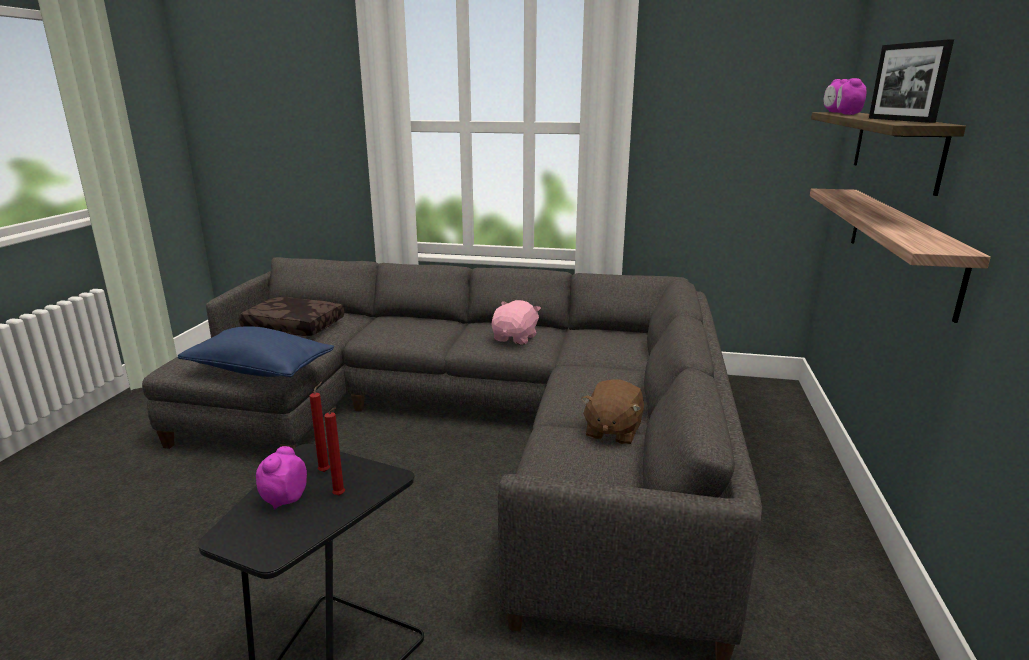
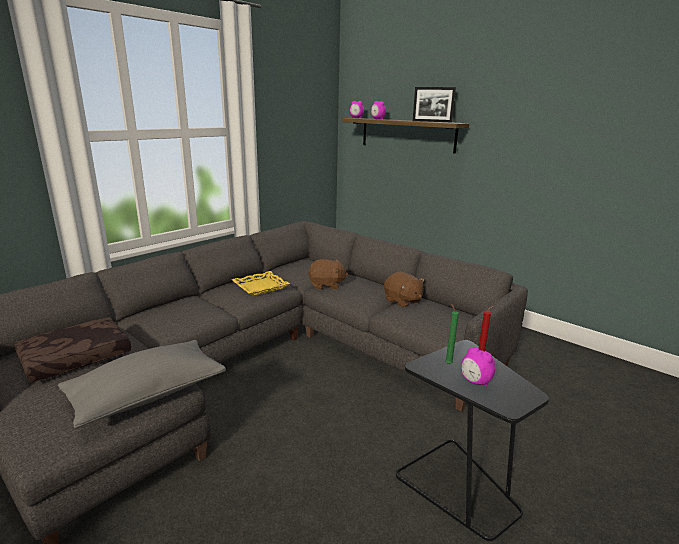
camera: 60 degrees left, 0 degrees up
blue pillow [177,326,334,377] -> grey pillow [58,340,226,429]
red candle [310,382,330,472] -> green candle [445,304,459,364]
pink plush toy [492,300,541,345] -> yellow tray [232,271,290,296]
shelf [810,188,991,323] -> none
none -> brown plush toy [308,259,348,289]

